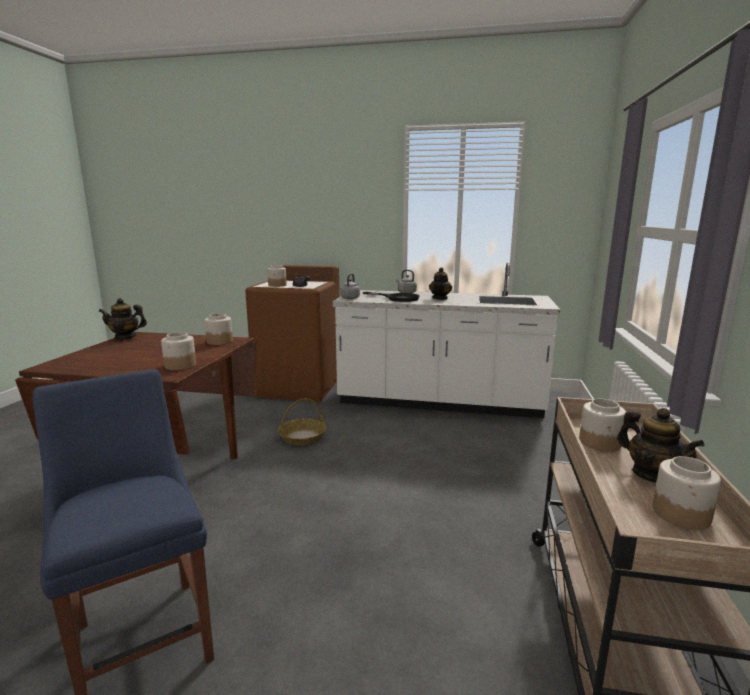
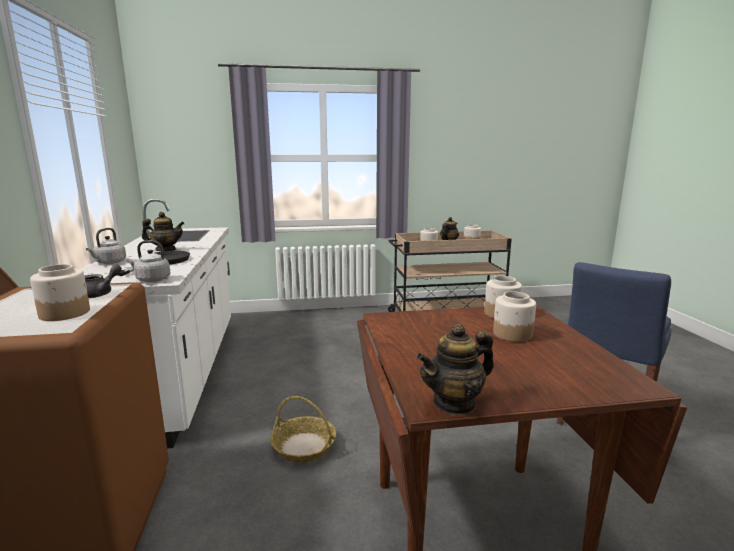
camera: 110 degrees left, 0 degrees up
teapot [99,298,147,340] -> teapot turned 90 degrees clockwise [417,323,494,415]
jar [205,313,233,345] -> jar moved to [493,291,536,342]

